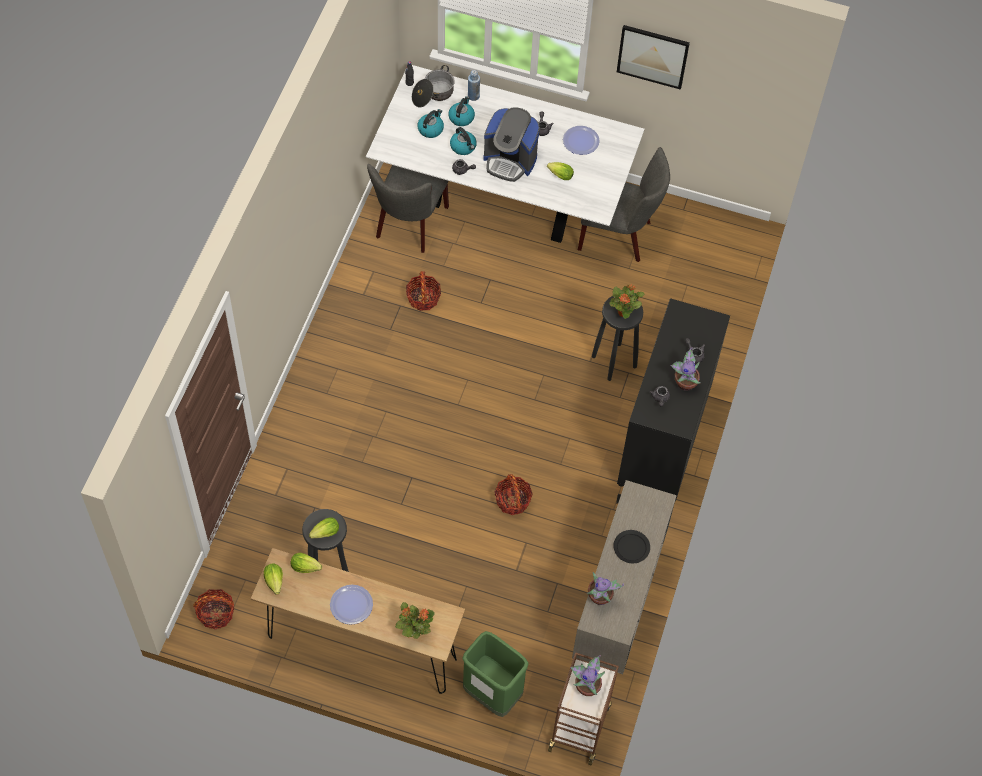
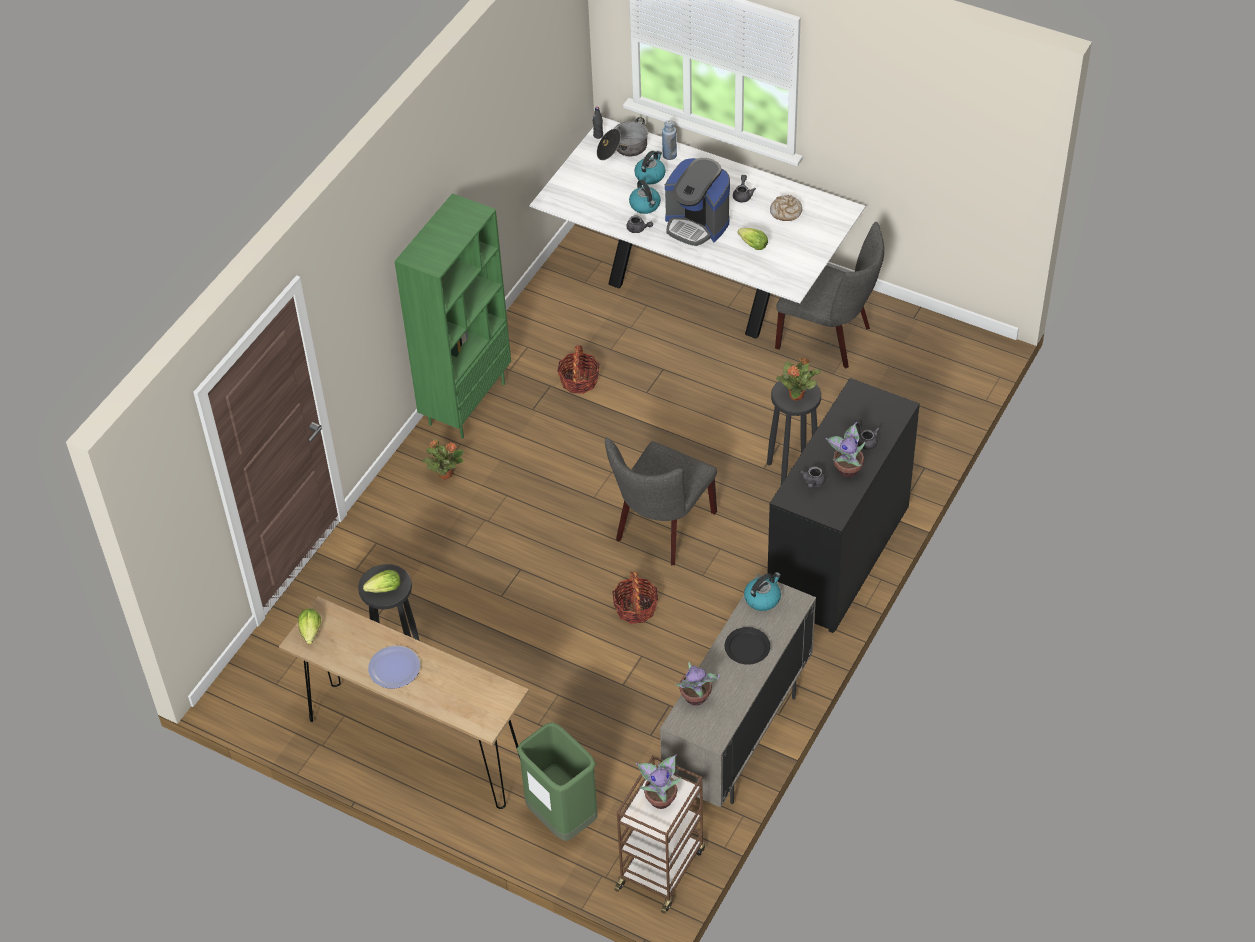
camera: 15 degrees right, 10 degrees down
basket [193,589,235,630] -> none
lettuce [291,553,322,573] -> none
grey chair [367,164,449,253] -> grey chair moved to [605,437,717,565]
potted plant [395,602,435,639] -> potted plant moved to [422,439,464,480]
kettle [417,109,444,138] -> kettle moved to [744,572,781,611]
plate [563,126,600,155] -> bread [770,195,802,221]
picture [617,25,690,90] -> none
none -> green bookcase [394,193,511,439]

